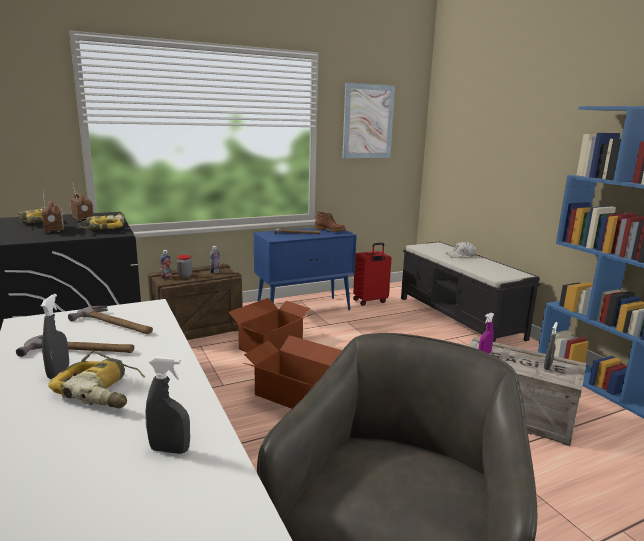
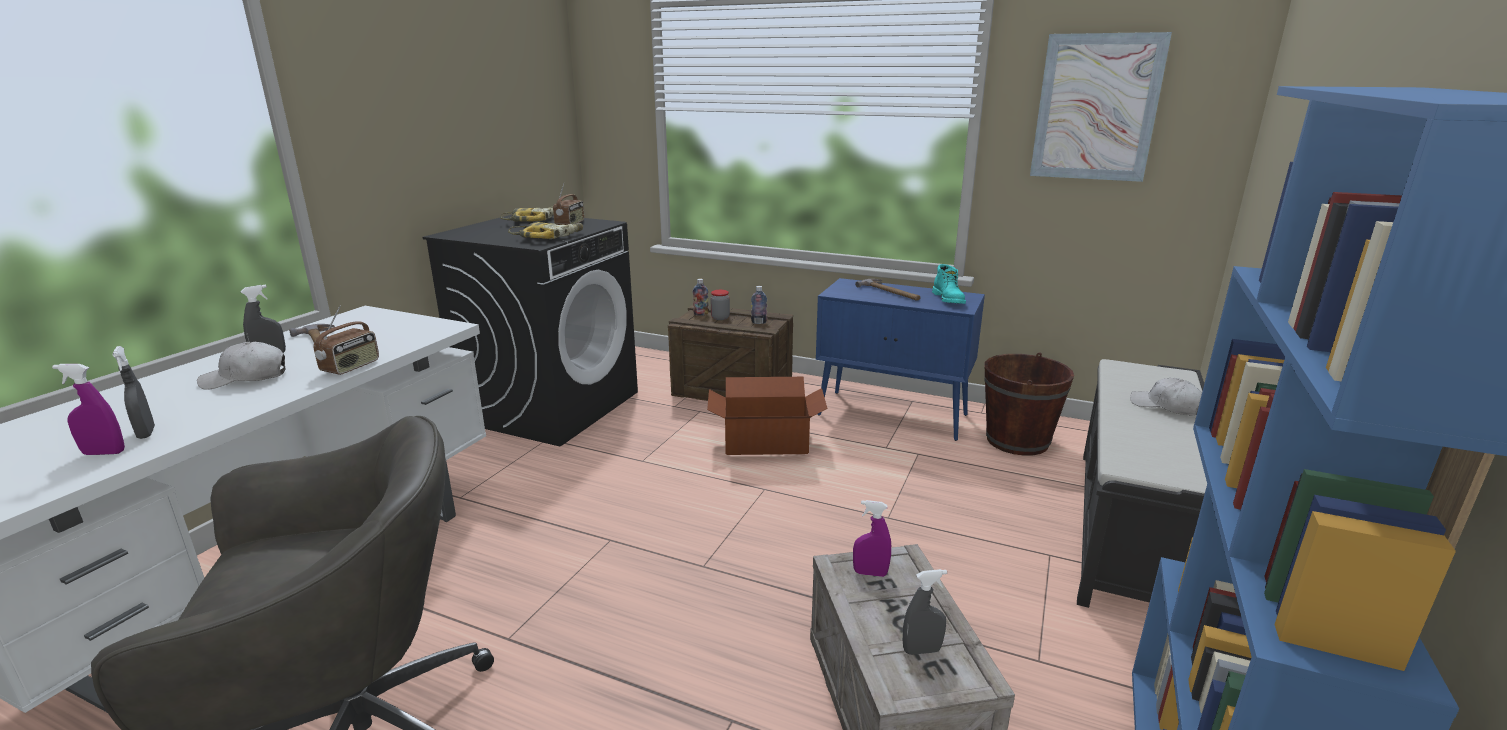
camera: 50 degrees right, 5 degrees up
radio [42,190,64,232] -> radio moved to [313,306,379,375]
power drill [48,351,145,408] -> white cap [197,342,286,390]
hammer [68,306,153,334] -> none
cardboard box [244,335,342,409] -> none
brown boot [314,212,346,232] -> turquoise boot [932,264,966,304]
red suitcase [353,243,391,306] -> brown bucket [984,352,1074,456]
none -> purple spray bottle [52,364,125,455]

